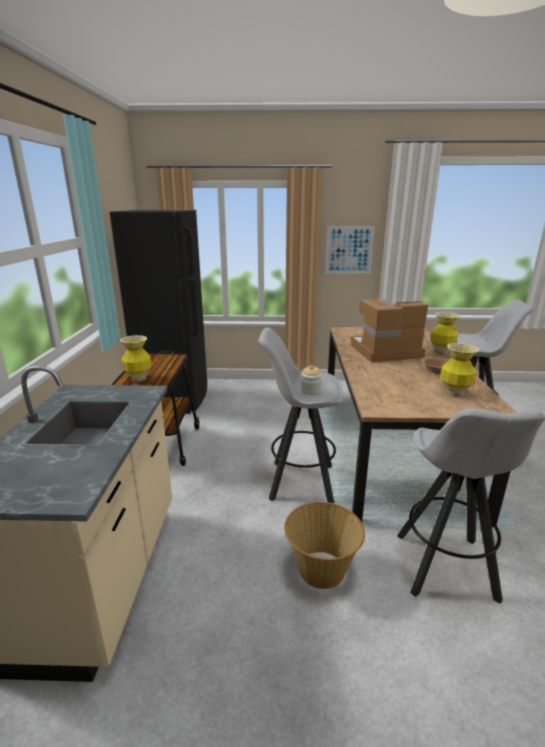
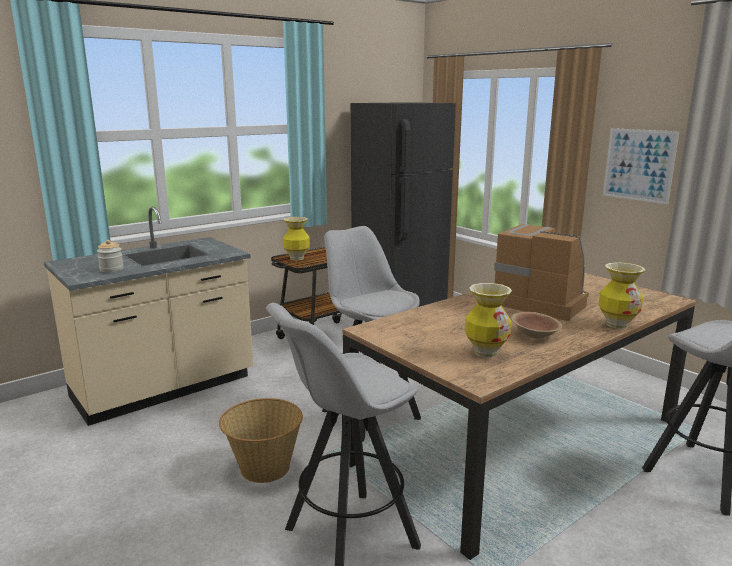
camera: 50 degrees right, 5 degrees down
jar [301,365,322,395] -> jar moved to [97,240,124,272]

